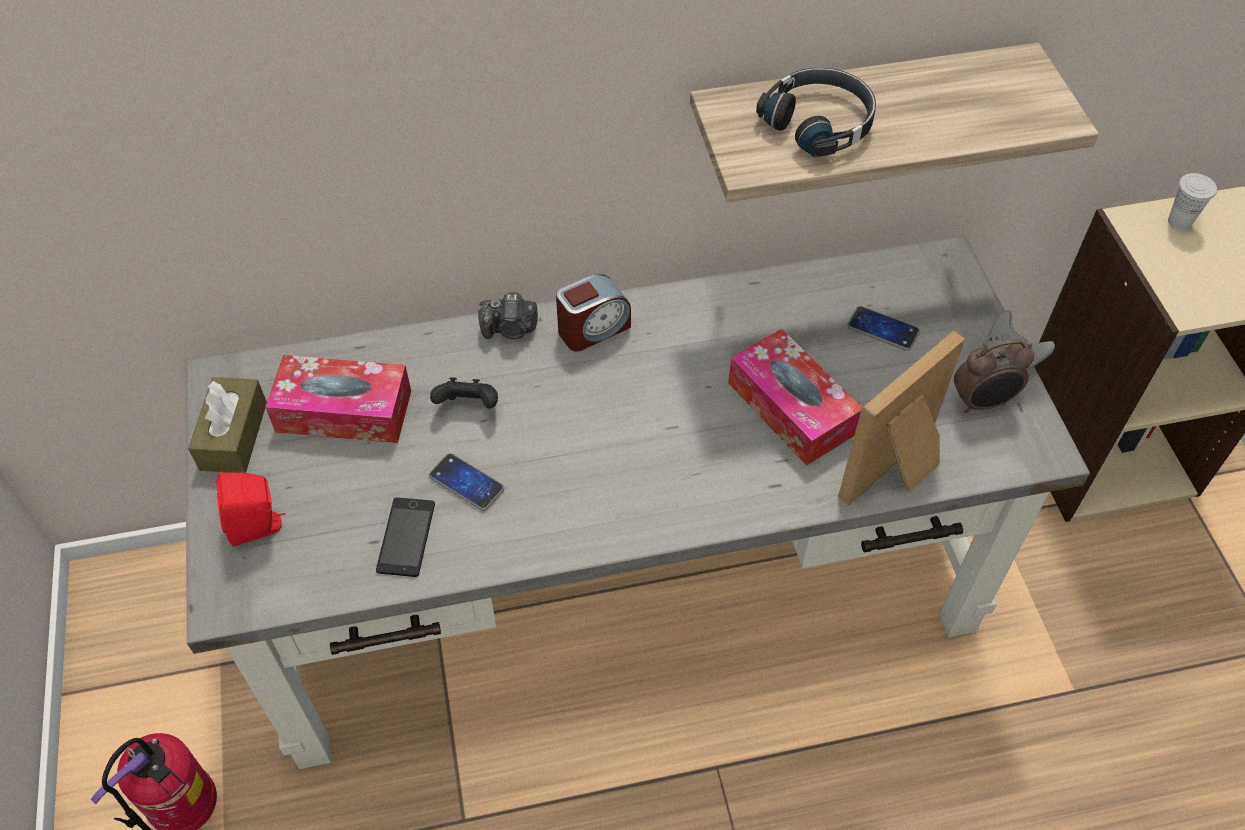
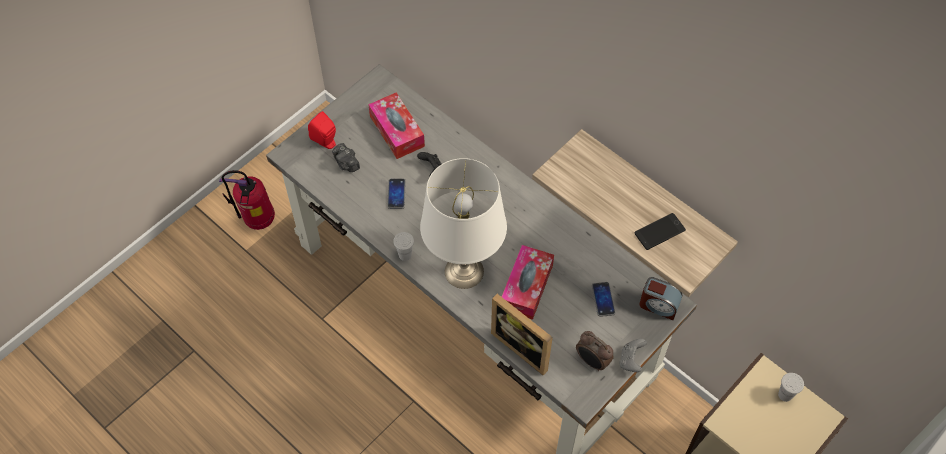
camera: 55 degrees right, 5 degrees up
brown tissue box [188,377,267,473] -> none
phone [376,497,435,577] -> phone moved to [635,213,686,250]
camera [478,292,538,339] -> camera moved to [332,143,360,172]
alarm clock [556,274,631,352] -> alarm clock moved to [639,277,682,320]
black headphones [756,68,876,157] -> none
picture frame [838,331,965,505] -> picture frame turned 150 degrees counterclockwise [491,294,553,375]
none -> white cup [393,232,414,261]
none -> white table lamp [420,158,507,289]

